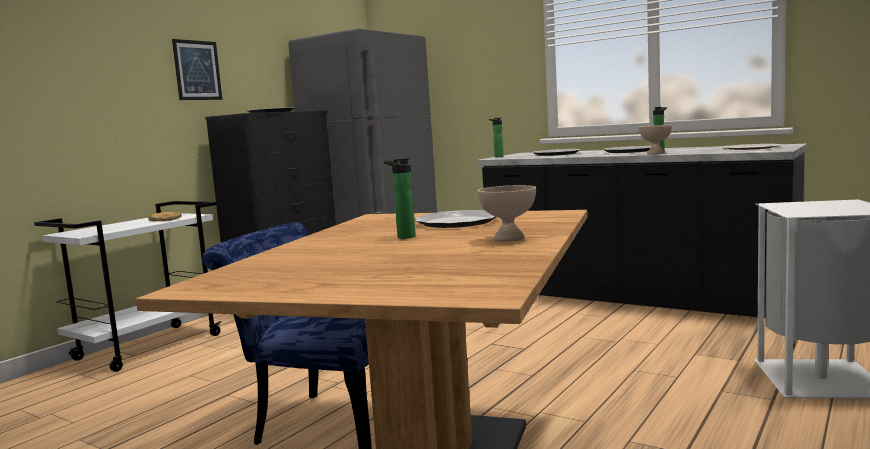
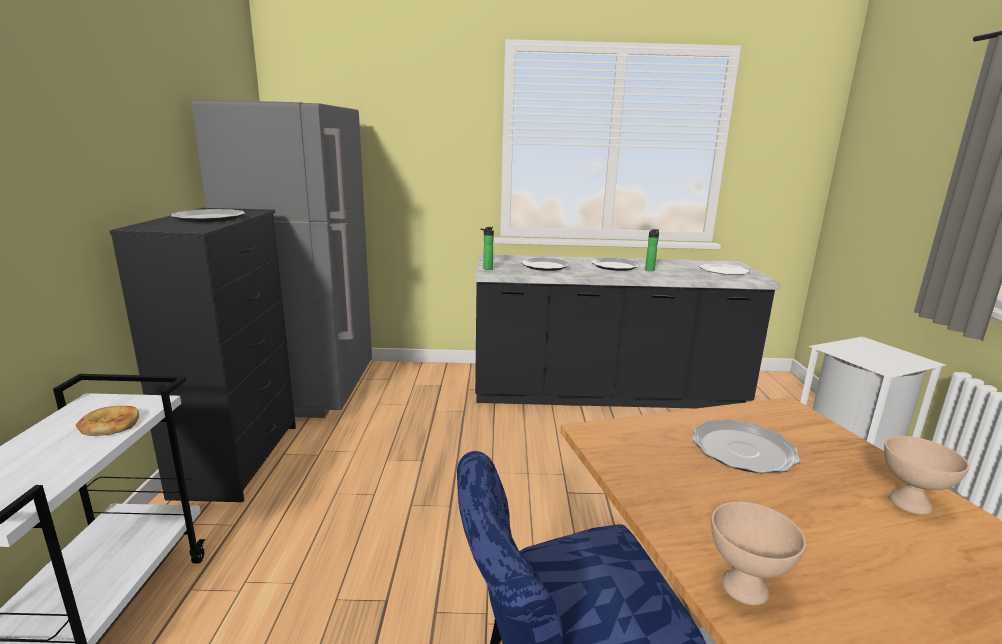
camera: 35 degrees left, 10 degrees up
picture [172,39,222,100] -> none
bottle [384,158,416,239] -> none
beige bowl [639,125,672,154] -> beige bowl moved to [711,502,806,605]

